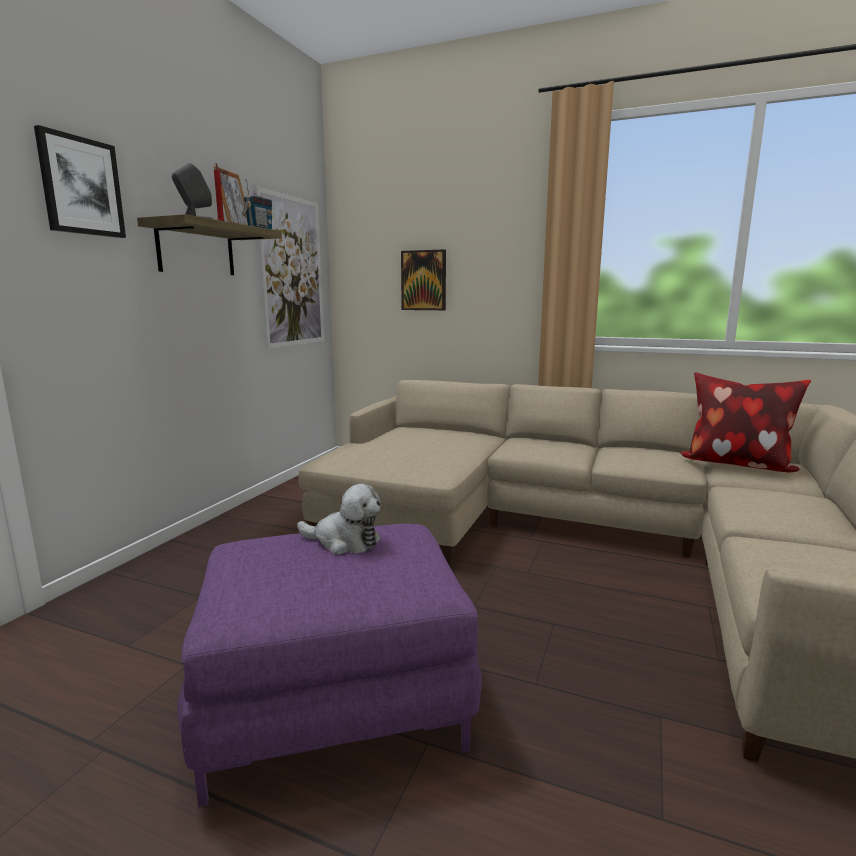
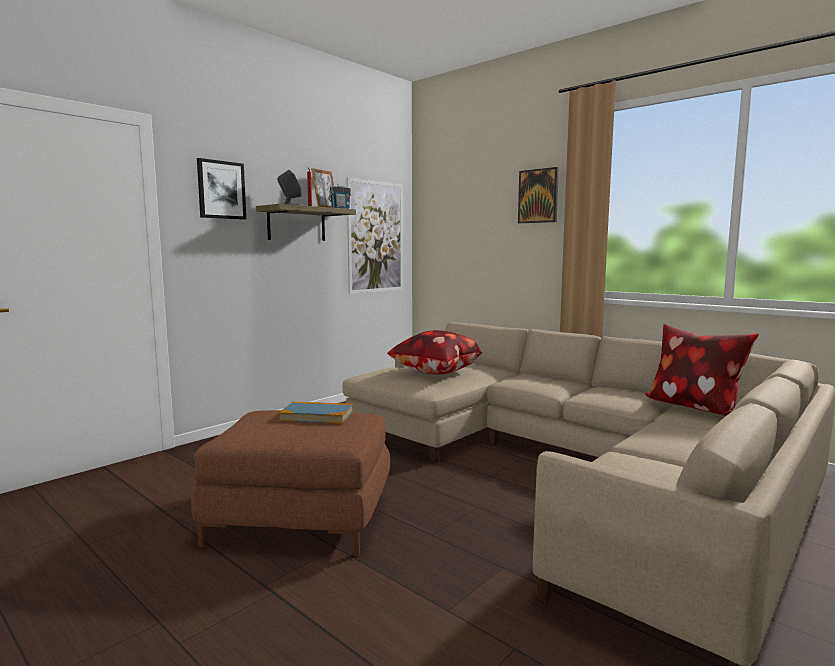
camera: 20 degrees right, 5 degrees down
purple ottoman [177,523,482,807] -> brown ottoman [191,410,390,556]
plush toy [297,484,381,555] -> book [279,401,353,424]
picture [401,249,446,310] -> picture moved to [518,167,559,223]
none -> pillow [387,330,483,375]

